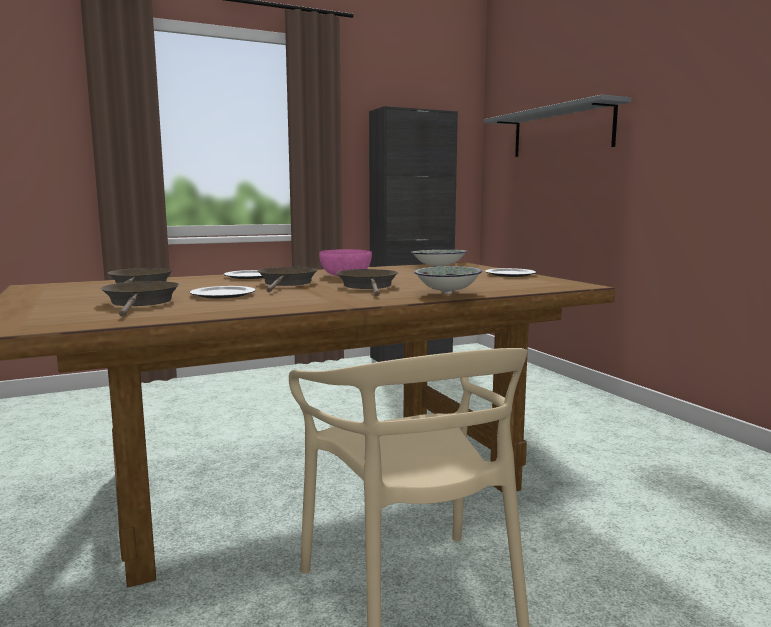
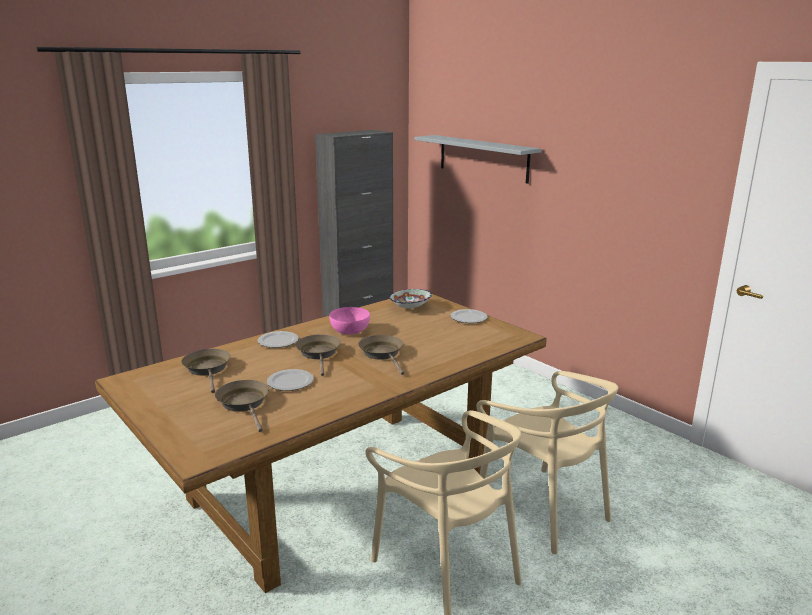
camera: 15 degrees left, 10 degrees up
bowl [414,266,482,294] -> none
none -> beige chair [476,371,618,554]

